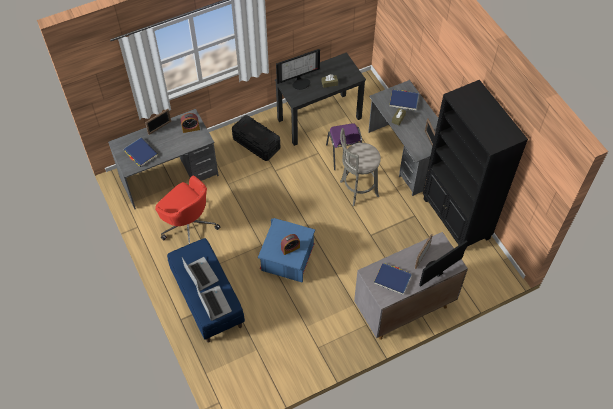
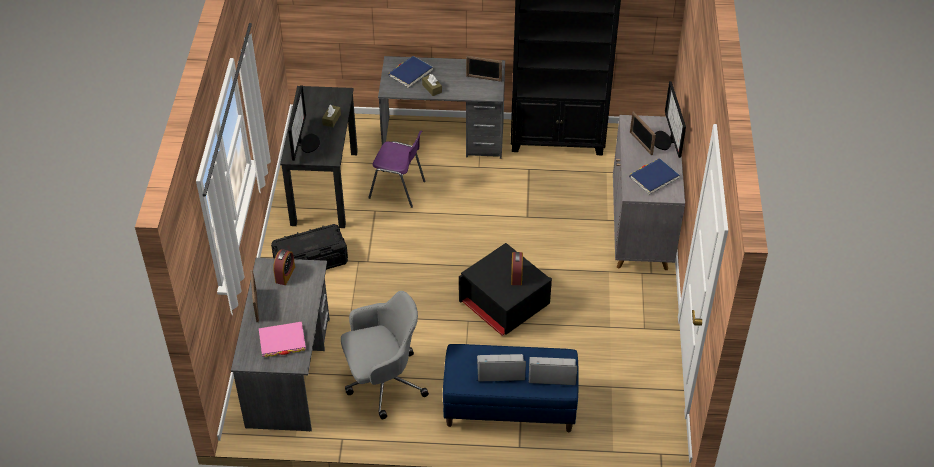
camera: 60 degrees left, 10 degrees down
blue book [124,138,158,167] -> pink book [259,322,306,357]
red office chair [155,176,220,244] -> grey office chair [341,291,429,419]
blue storage box [258,218,315,283] -> black storage box [459,243,552,336]
grey stool [340,128,381,206] -> none

